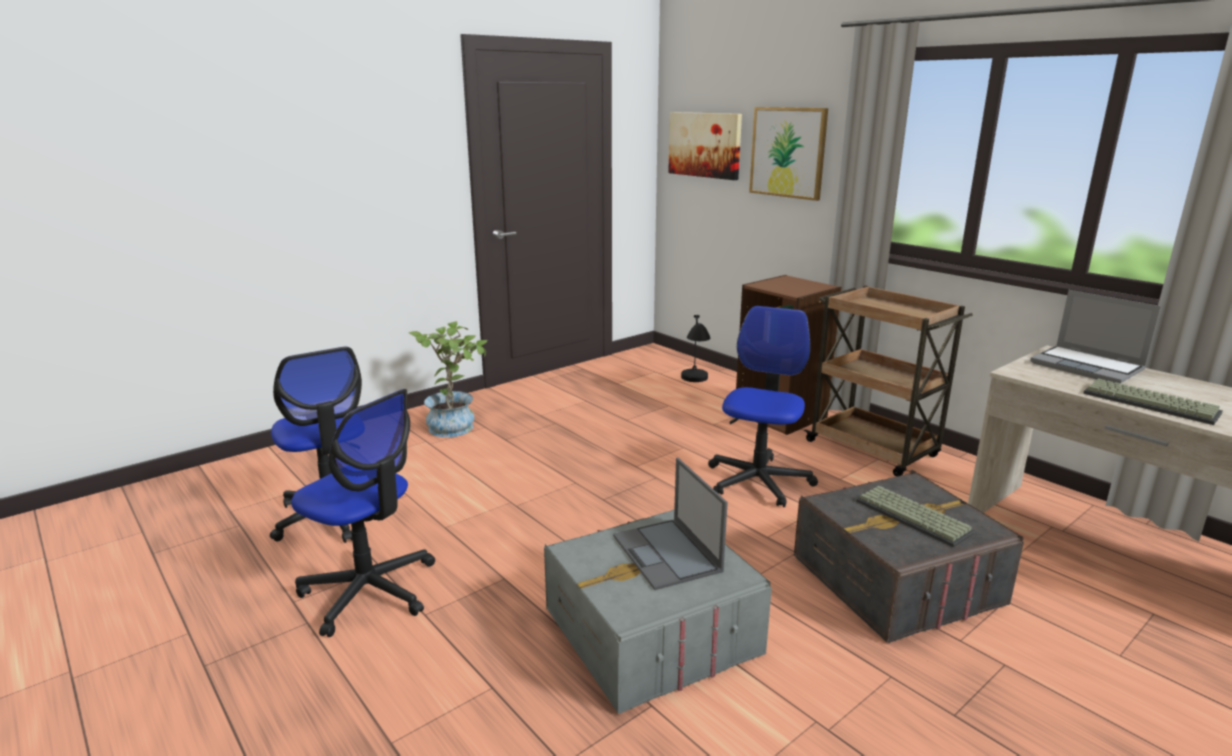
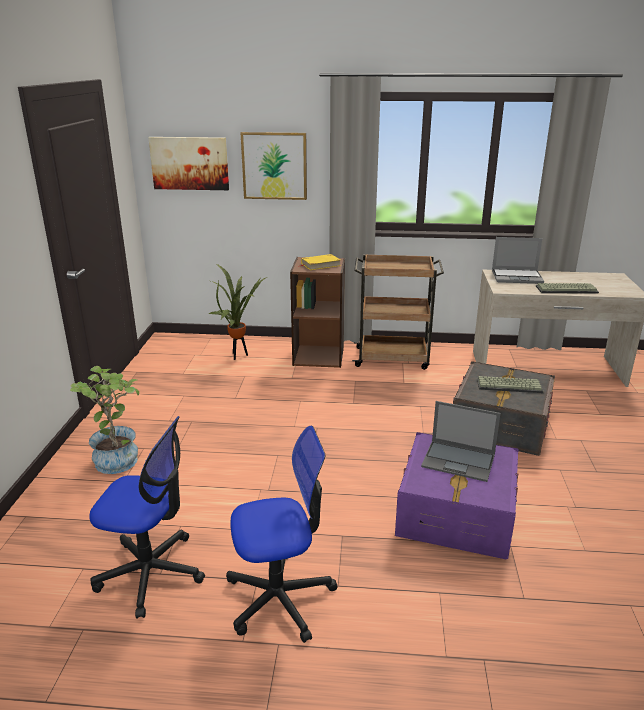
camera: 45 degrees left, 5 degrees up
grey storage box [544,510,772,714] -> purple storage box [395,432,519,560]
black table lamp [681,315,710,382] -> potted plant [208,264,267,360]
office chair [708,306,818,507] -> none
none -> yellow book [298,254,341,270]

